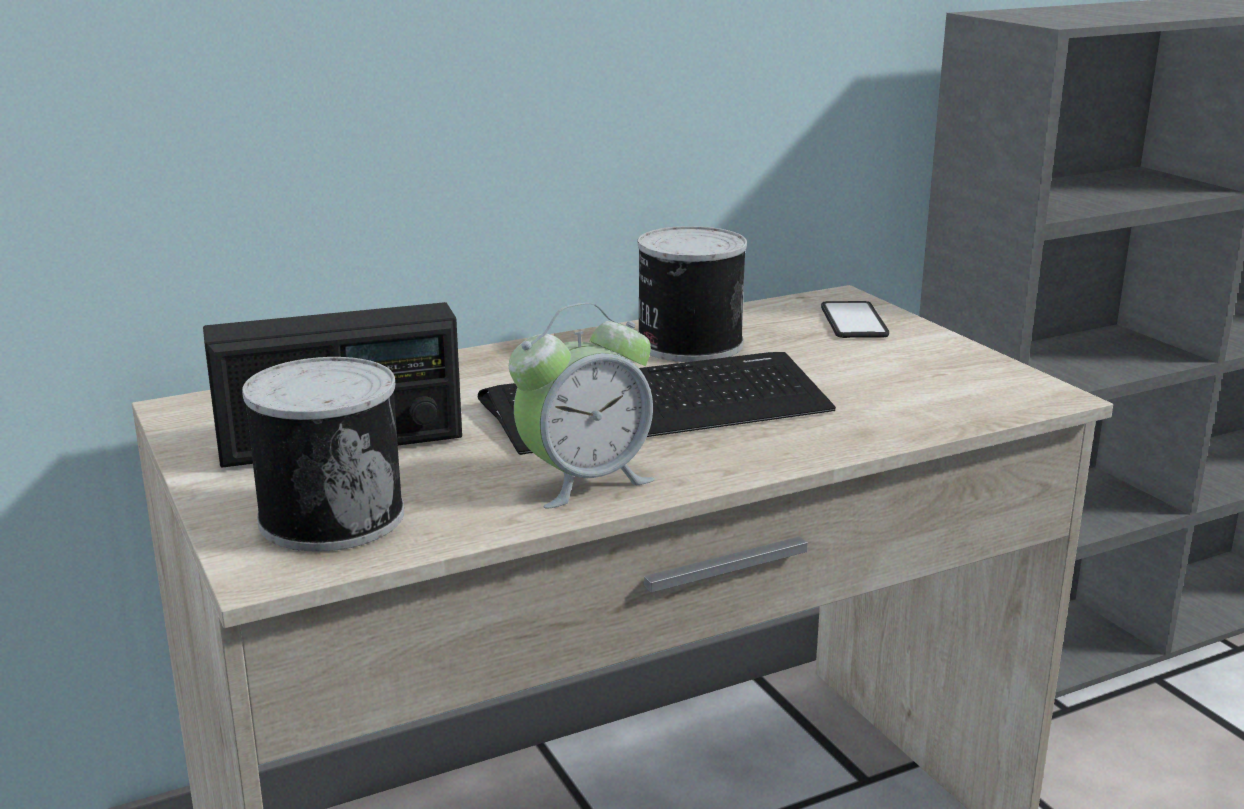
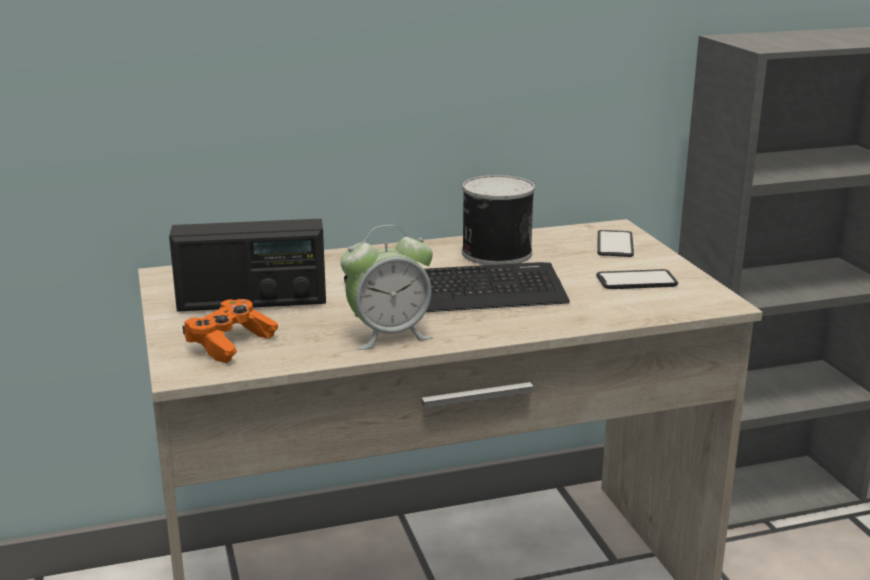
camera: 10 degrees right, 0 degrees up
can [242,357,404,551] -> orange game controller [183,299,278,363]
none -> phone [596,269,678,289]

